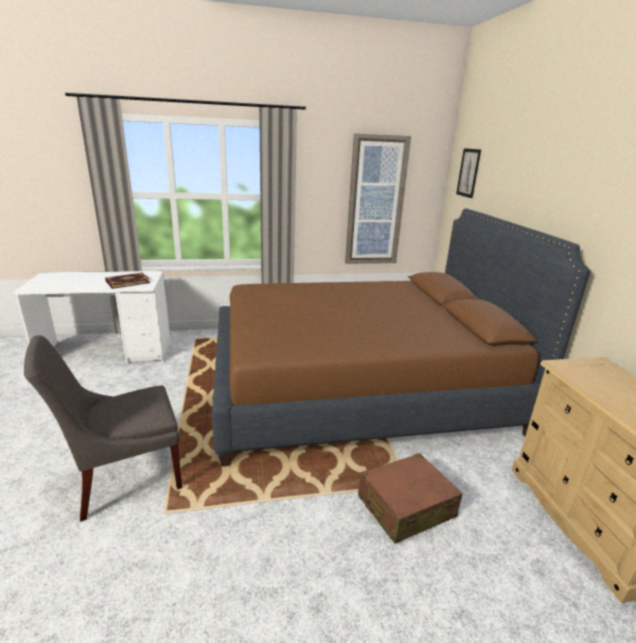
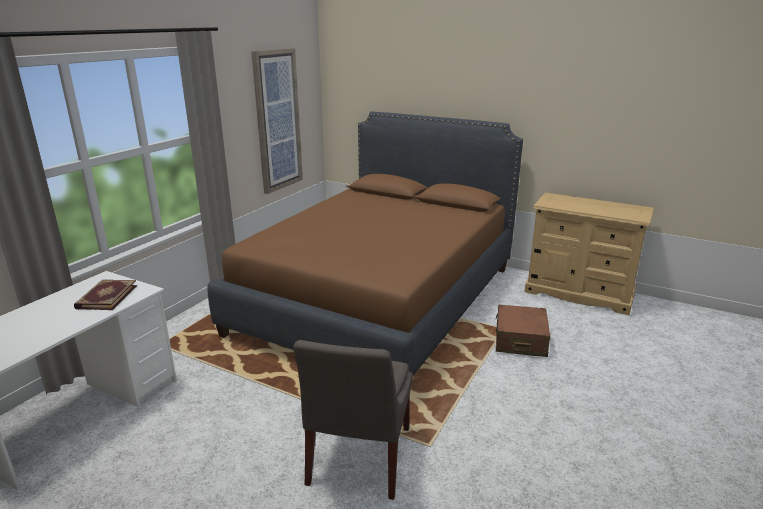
camera: 50 degrees left, 0 degrees up
picture [456,148,481,198] -> none

